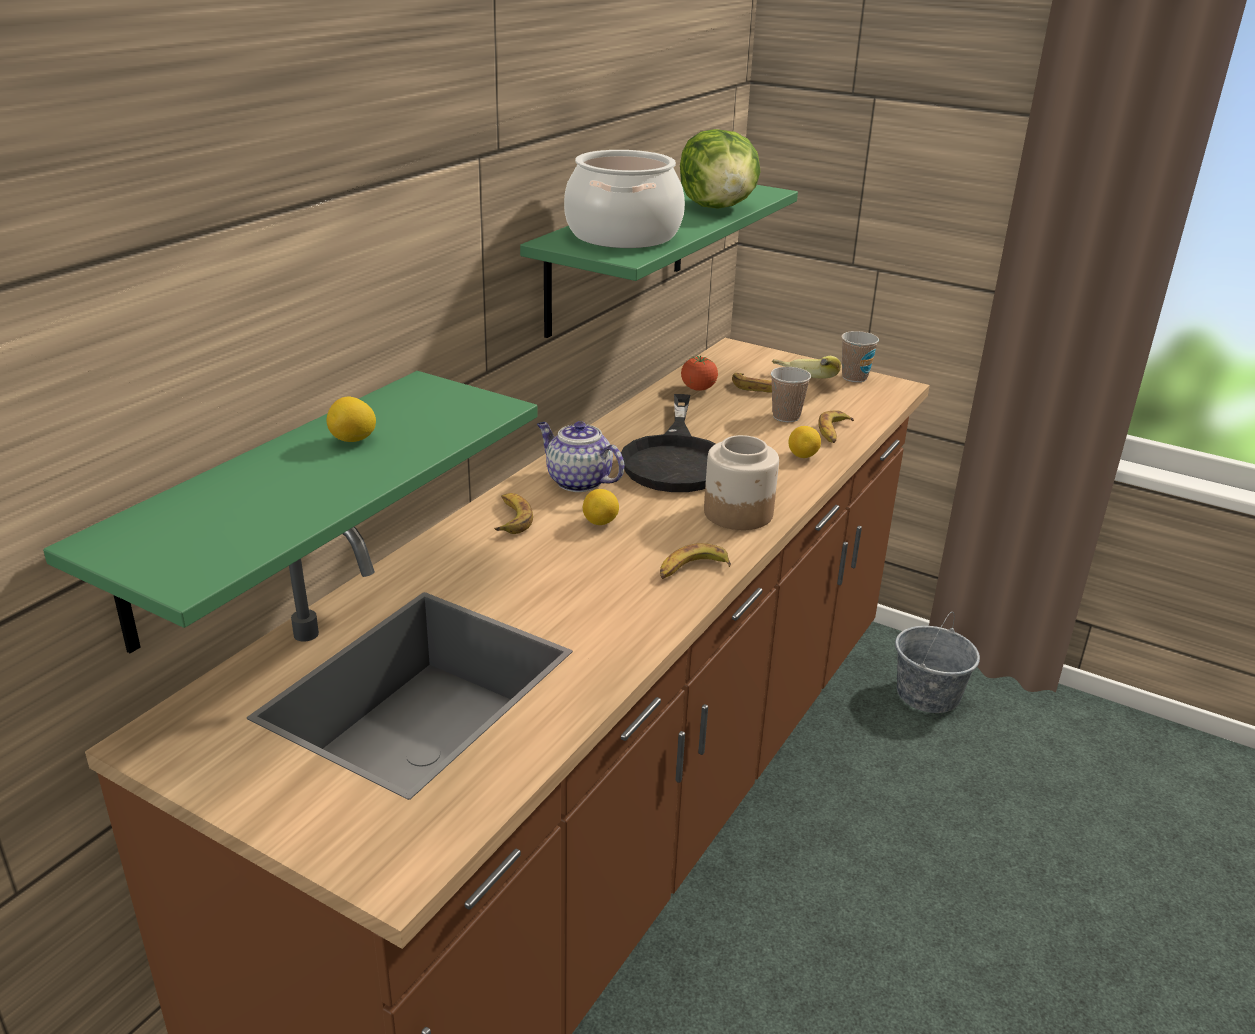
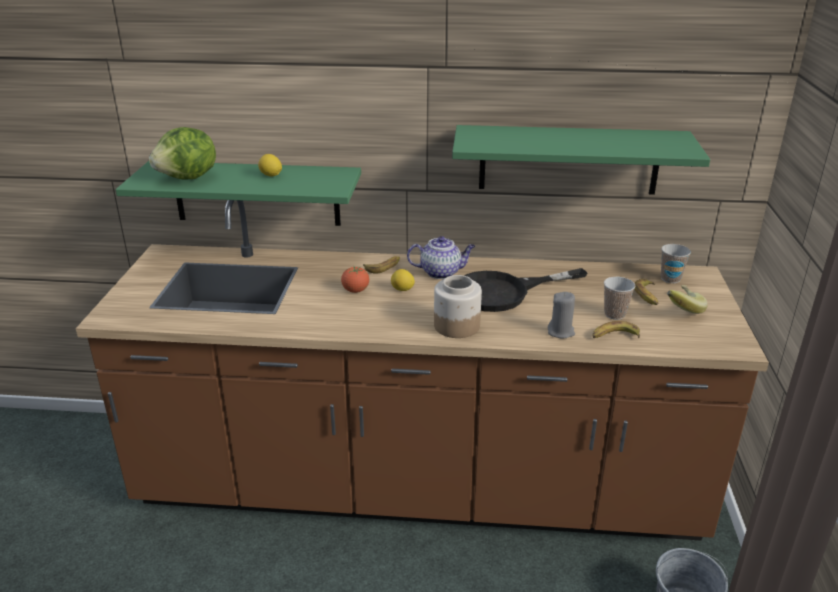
camera: 65 degrees right, 0 degrees up
teapot [537,421,624,492] -> teapot turned 75 degrees clockwise [407,236,475,279]
cooking pot [564,150,685,248] -> none
banana [660,543,731,579] -> none
lettuce [680,129,761,209] -> lettuce moved to [149,127,216,180]
tomato [681,355,718,391] -> tomato moved to [341,266,369,293]
lemon [788,426,821,458] -> grey candle [548,292,575,338]
cup [841,331,879,382] -> cup moved to [661,244,691,283]

